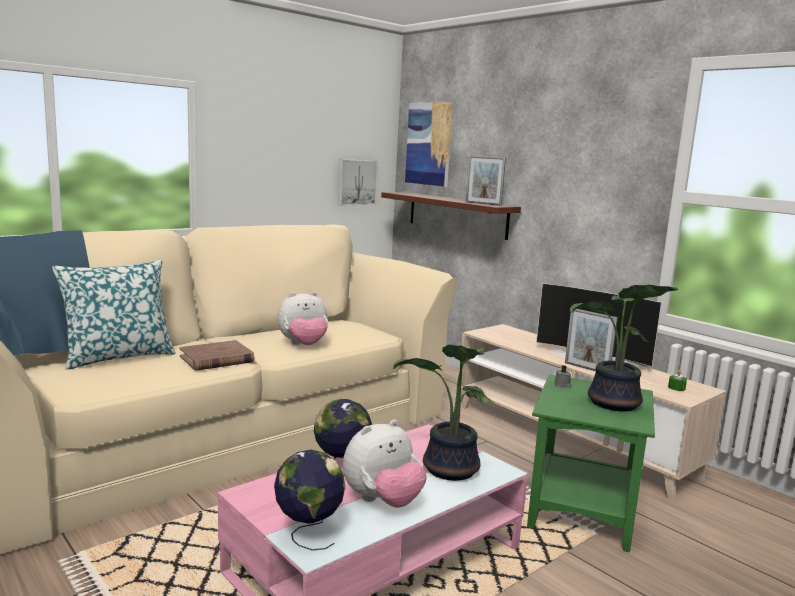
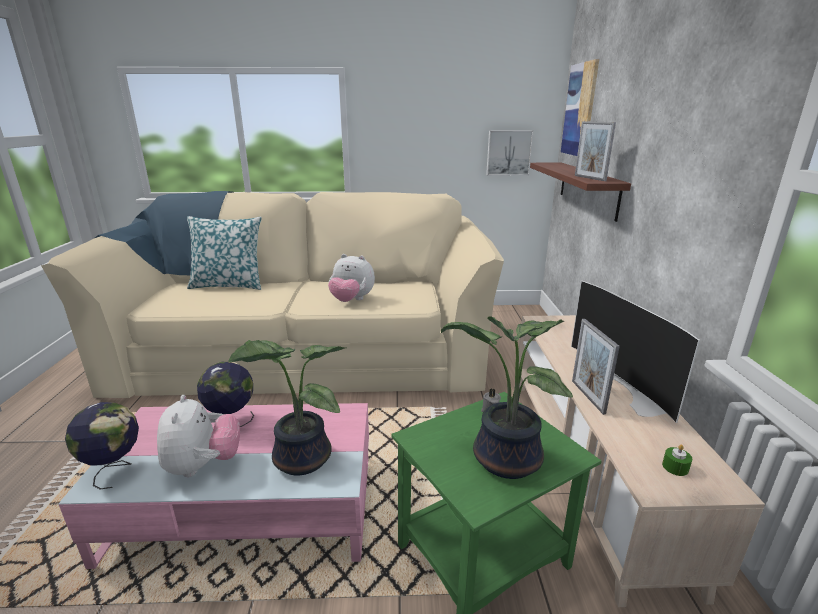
camera: 40 degrees right, 10 degrees up
brown book [179,340,254,370] -> none
plush toy [343,419,427,508] -> plush toy turned 105 degrees counterclockwise [157,395,240,477]

